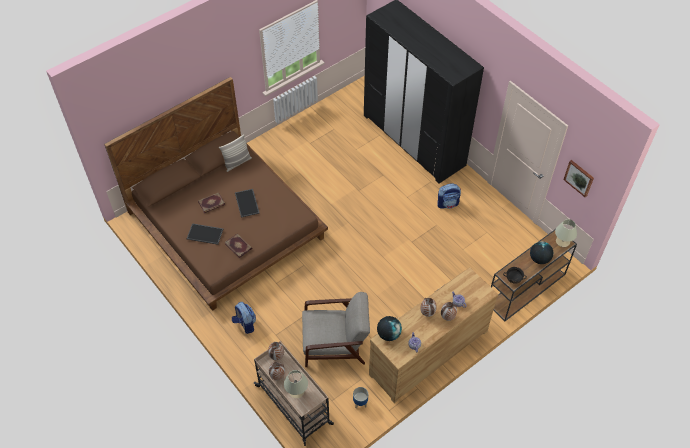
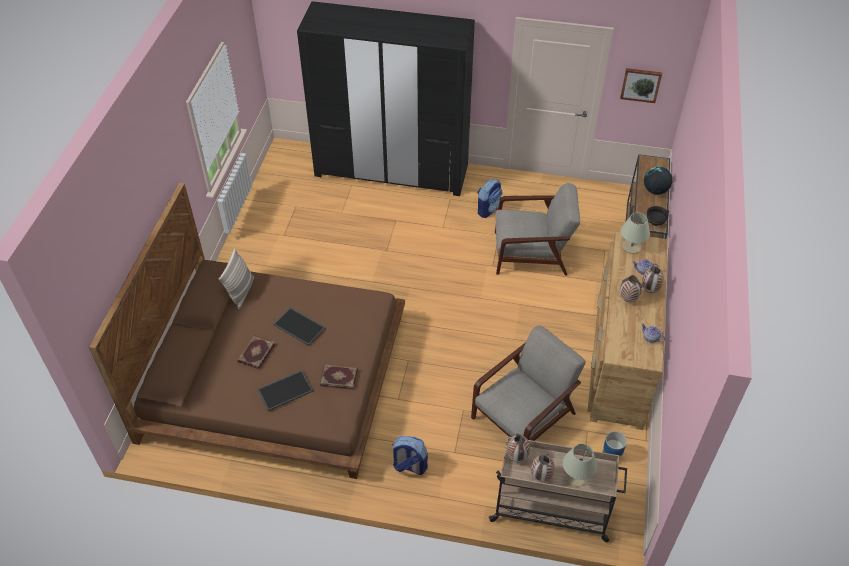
camera: 40 degrees left, 5 degrees down
globe [377,316,402,341] -> none
beige table lamp [555,219,577,247] -> beige table lamp moved to [620,213,650,254]
none -> grey armchair [495,183,580,276]

